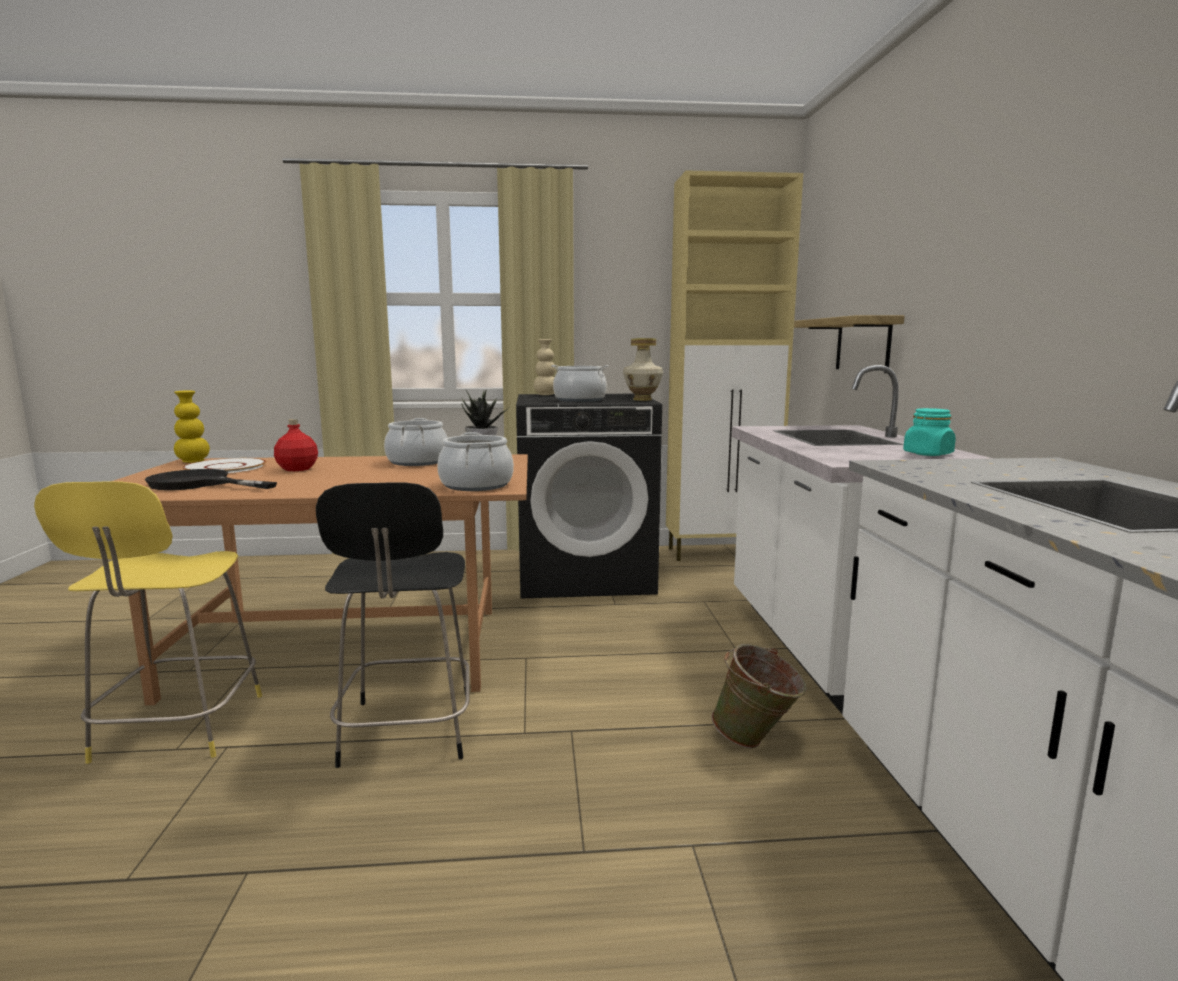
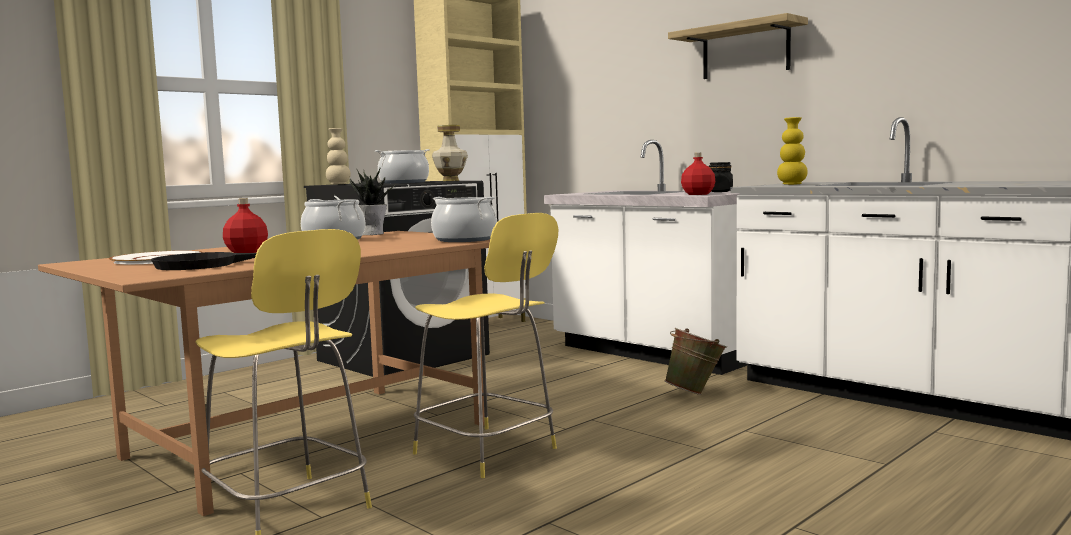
camera: 40 degrees left, 5 degrees down
yellow vase [174,391,210,463] -> yellow vase moved to [777,117,808,185]
black stool [316,482,470,768] -> yellow stool [413,213,559,478]
shelf [794,315,905,373] -> shelf moved to [668,13,808,79]
turquoise jar [903,408,956,456] -> black jar [709,162,733,192]
none -> red bottle [681,153,715,195]

